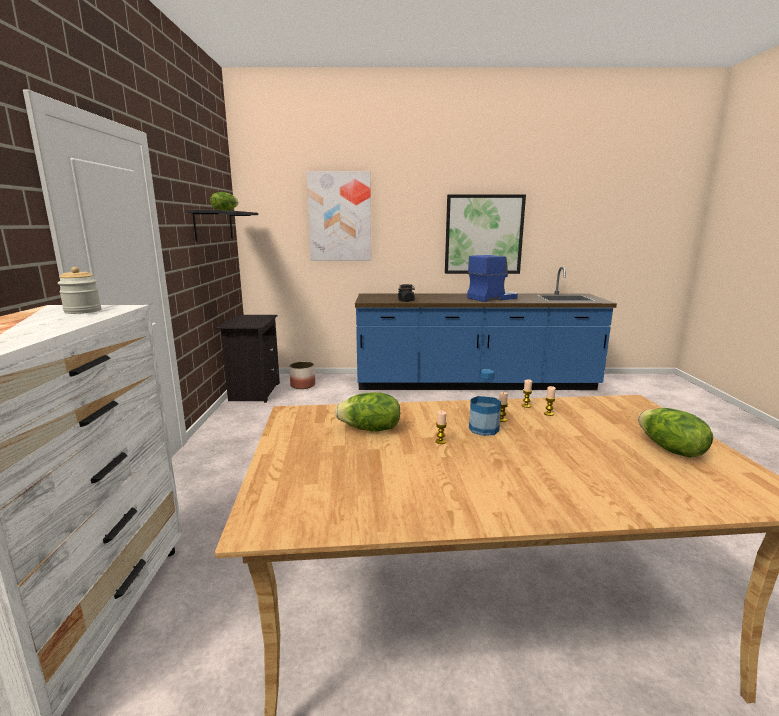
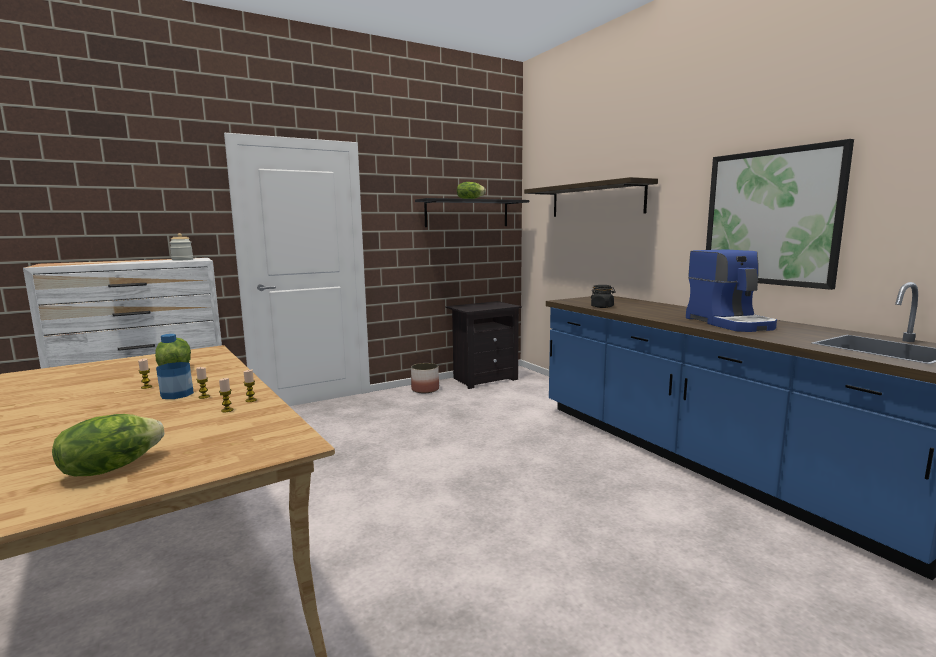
camera: 60 degrees right, 5 degrees down
planter [289,362,315,389] -> planter moved to [411,363,439,393]
picture [307,171,371,261] -> shelf [524,177,658,217]
coffee machine [467,255,518,302] -> coffee machine turned 45 degrees clockwise [686,249,777,332]

